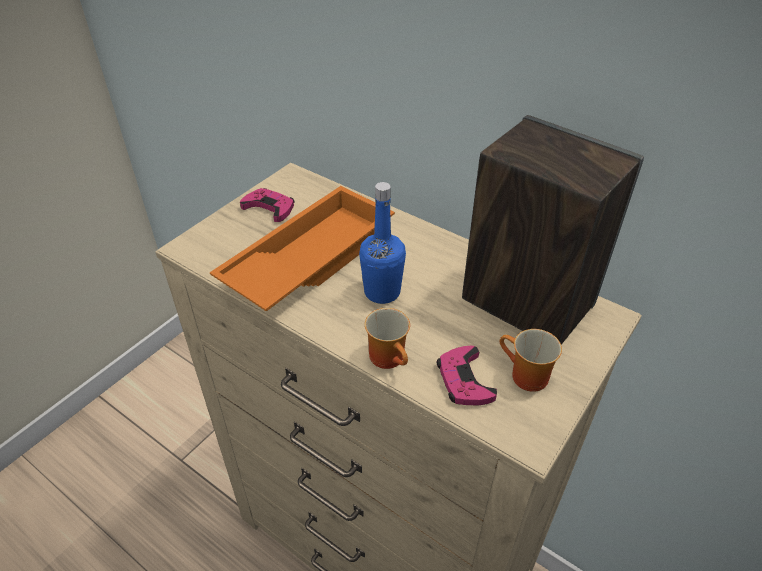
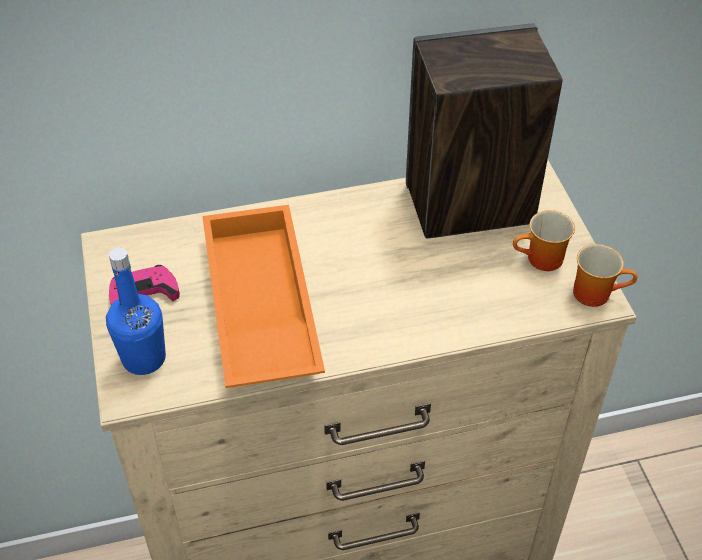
camera: 50 degrees left, 5 degrees up
blue bottle [359,182,406,304] -> blue bottle moved to [106,248,166,375]
mug [365,308,410,369] -> mug moved to [573,244,638,307]
pink game controller [437,346,497,405] -> none

